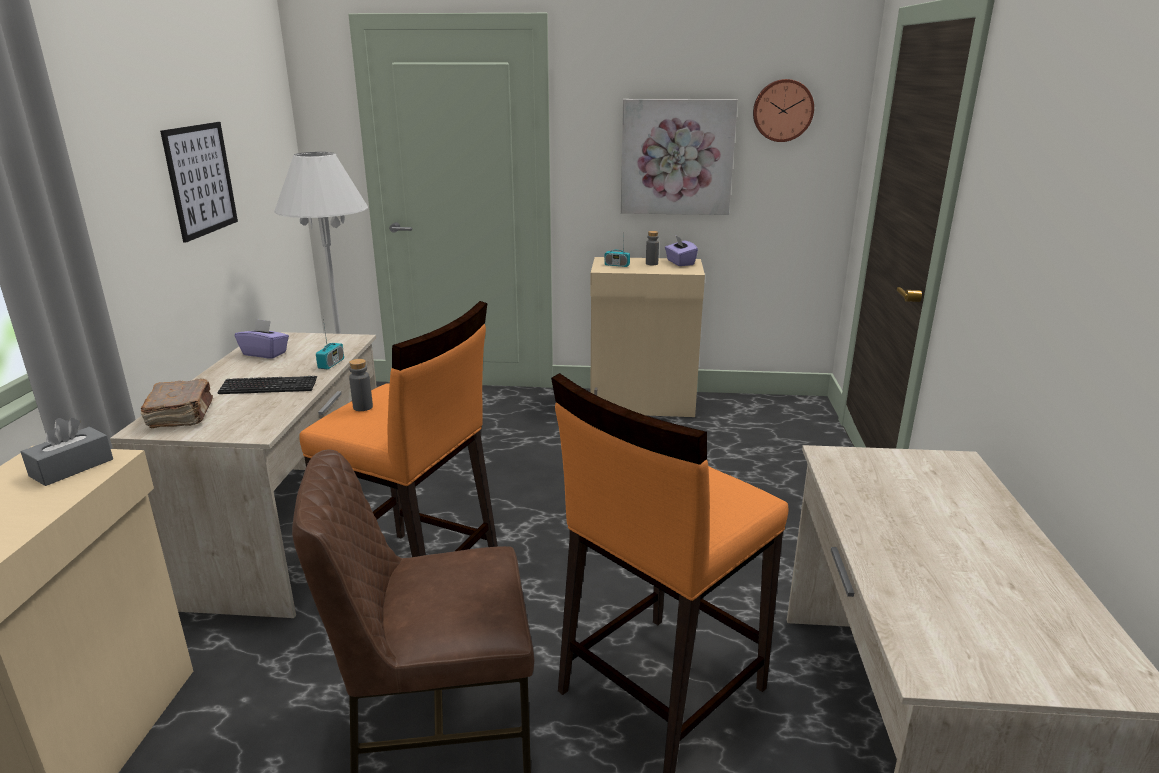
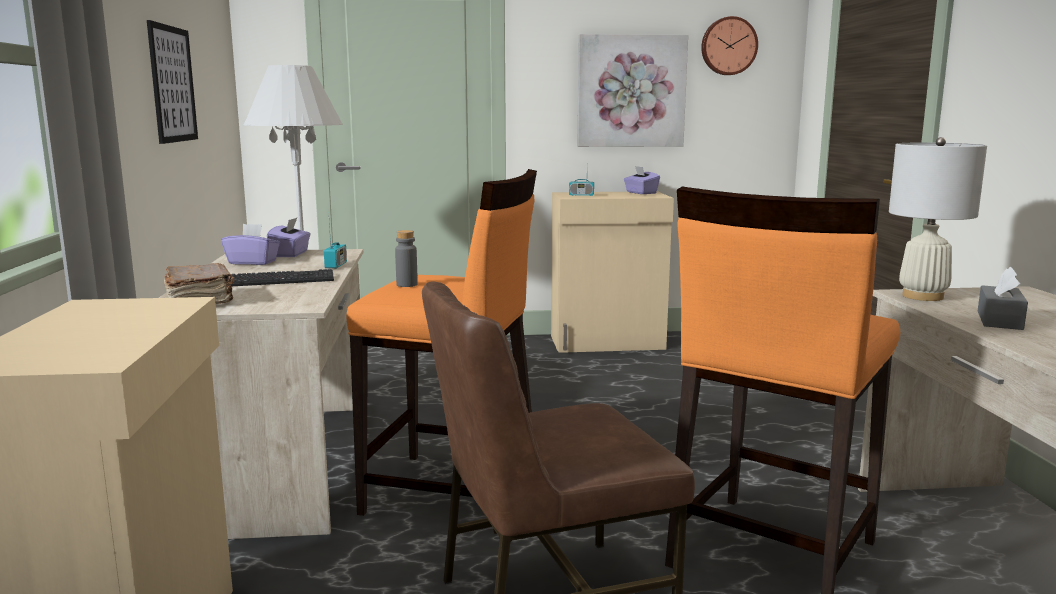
camera: 10 degrees left, 10 degrees down
grey tissue box [21,418,113,486] -> grey tissue box moved to [978,267,1028,330]
grey bottle [646,231,659,265] -> none
none -> purple tissue box [267,218,311,257]
none -> white table lamp [889,137,987,301]

